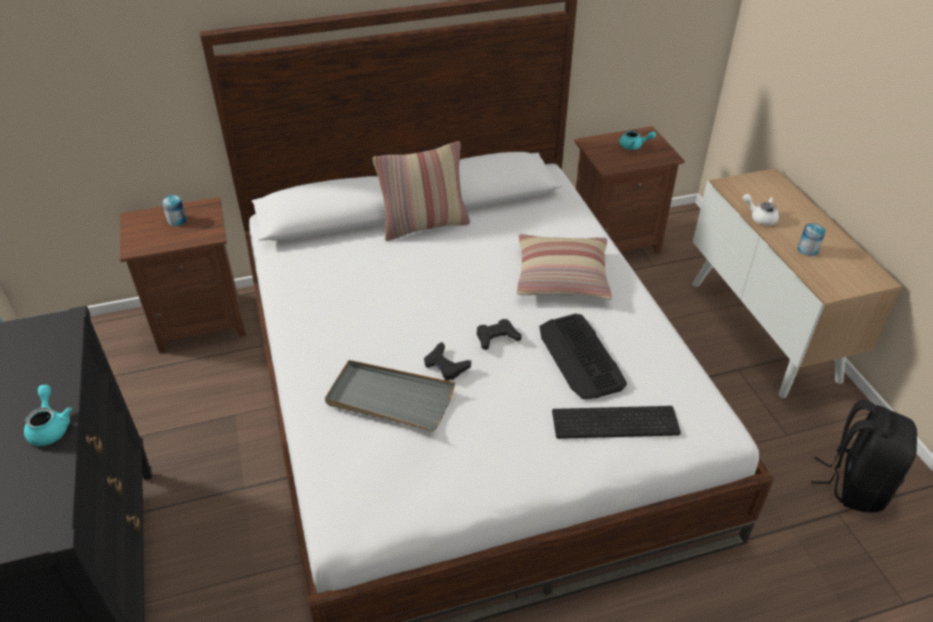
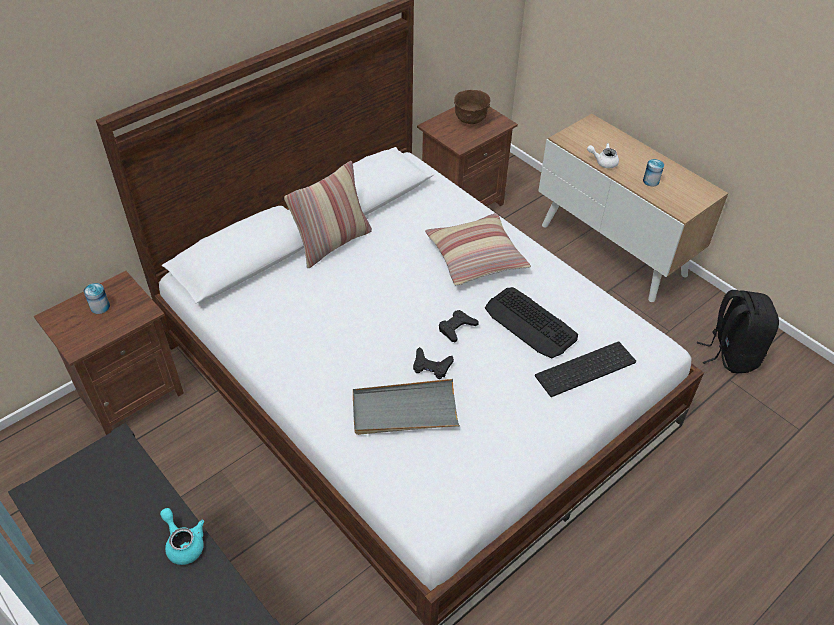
camera: 25 degrees left, 5 degrees up
turquoise teapot [619,130,656,150] -> brown bowl [454,90,490,124]

